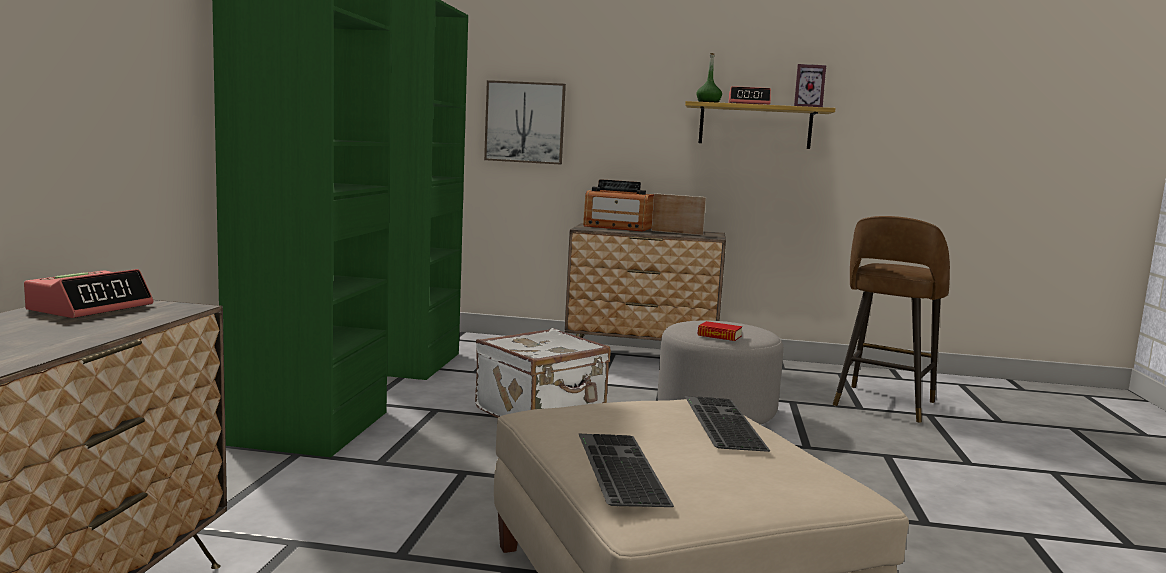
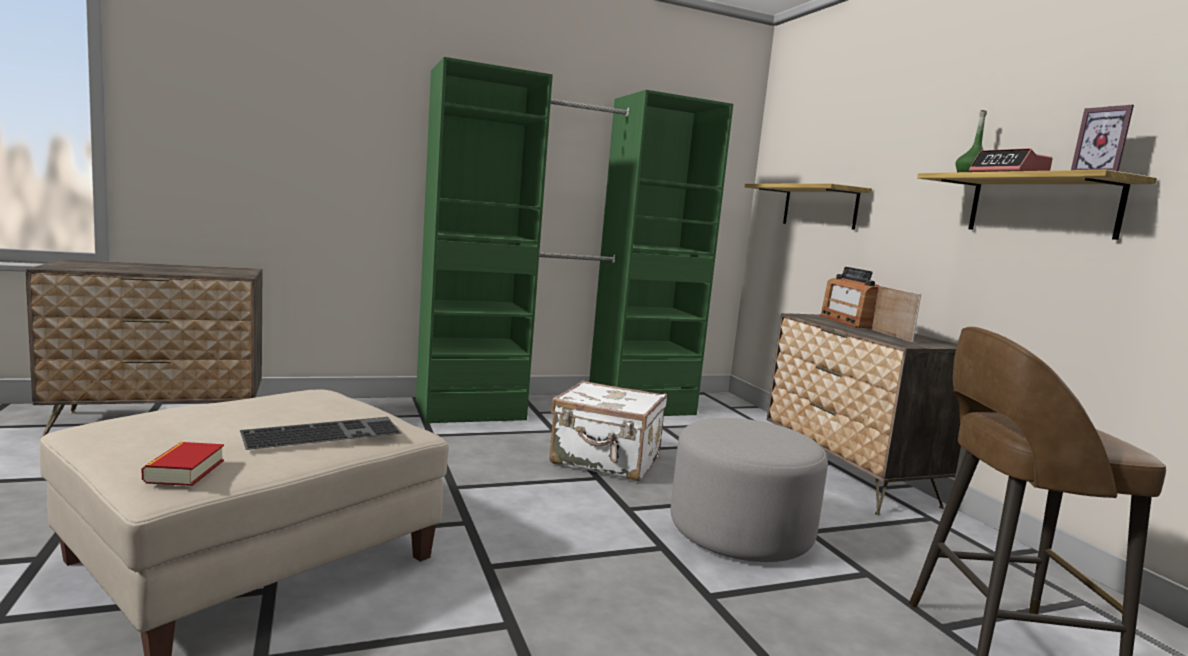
camera: 60 degrees right, 0 degrees up
alarm clock [24,269,153,318] -> none
picture [484,80,566,165] -> shelf [745,184,872,230]
keyboard [579,434,674,507] -> none
book [698,321,742,341] -> book moved to [141,442,224,486]

